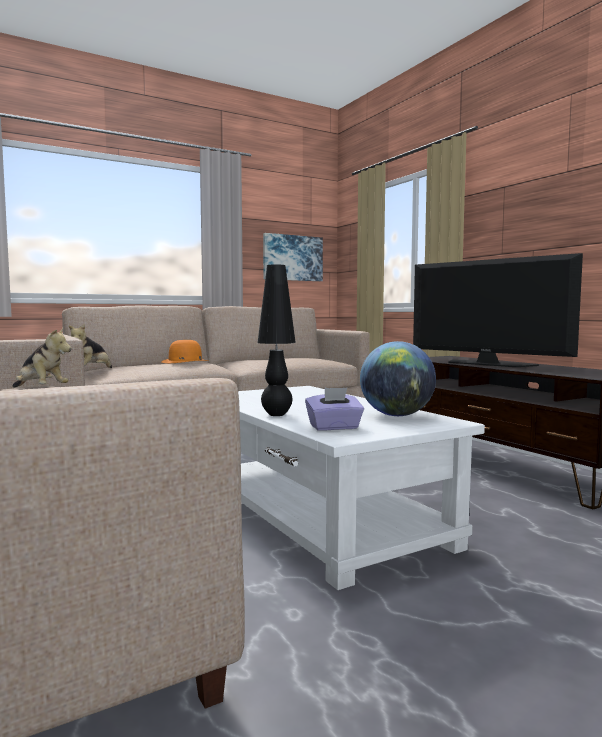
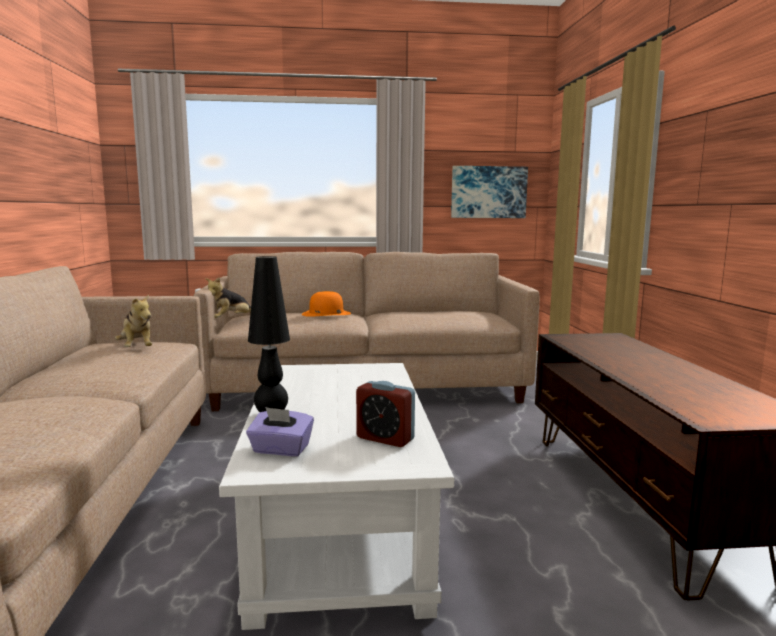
camera: 25 degrees right, 5 degrees up
globe [360,341,436,416] -> alarm clock [356,381,415,447]
television [413,253,583,367] -> none

